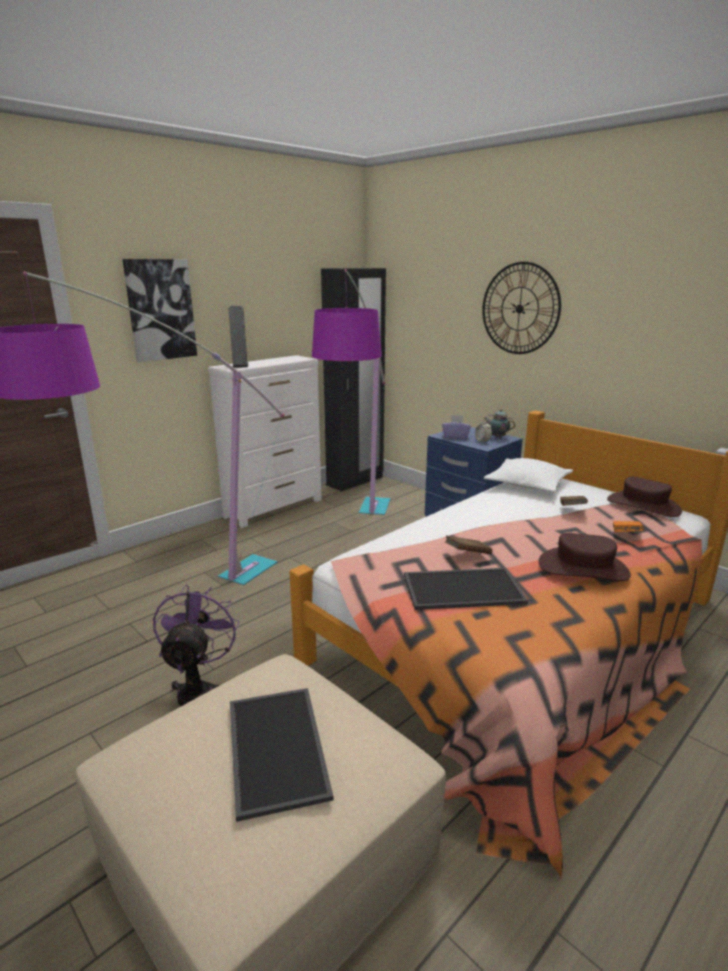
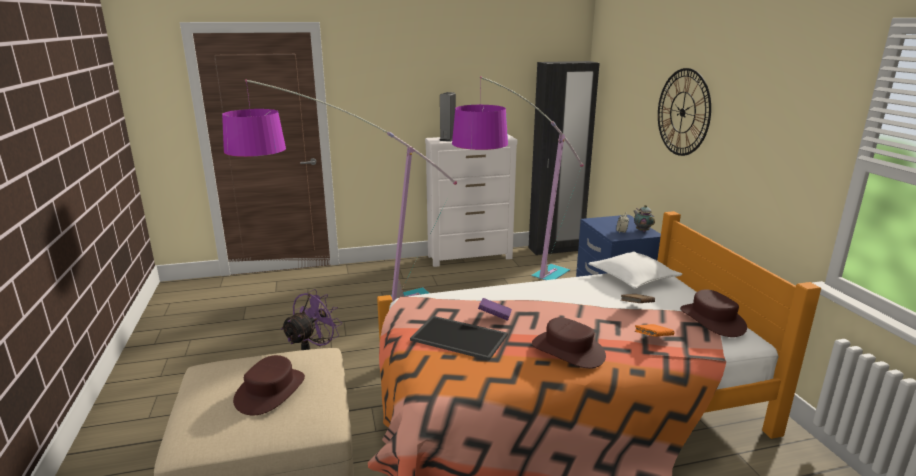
camera: 30 degrees right, 0 degrees up
picture [123,259,197,362] -> none
tray [230,688,334,822] -> brown hat [233,355,305,415]
purple tissue box [442,415,471,439] -> none
brown book [445,535,492,554] -> purple book [478,298,512,321]

